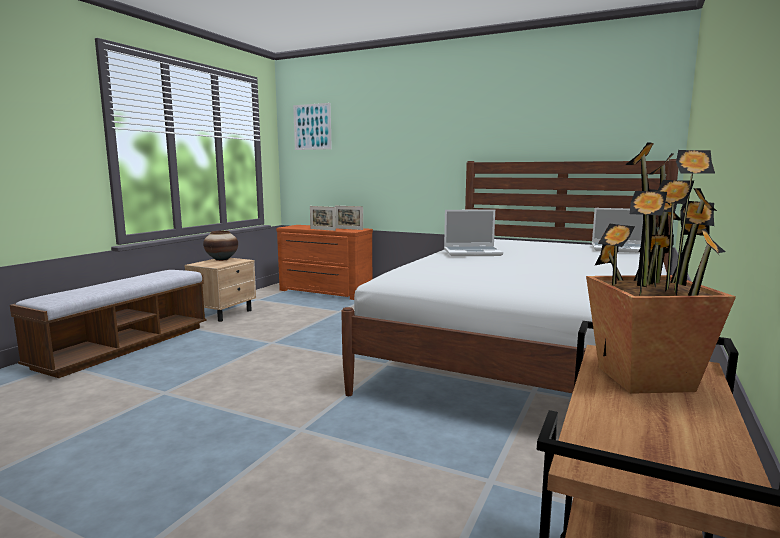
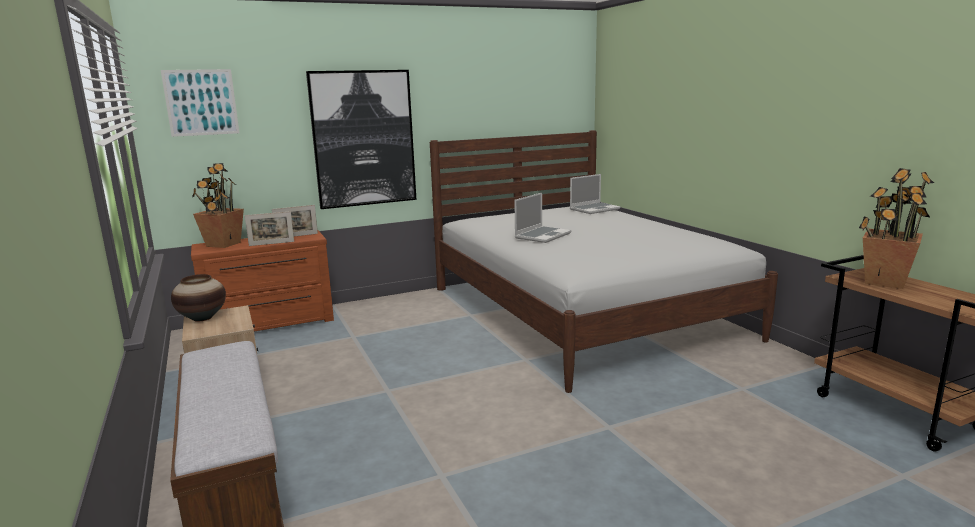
camera: 50 degrees left, 5 degrees up
none -> potted plant [192,163,244,248]
none -> picture [306,70,416,209]

